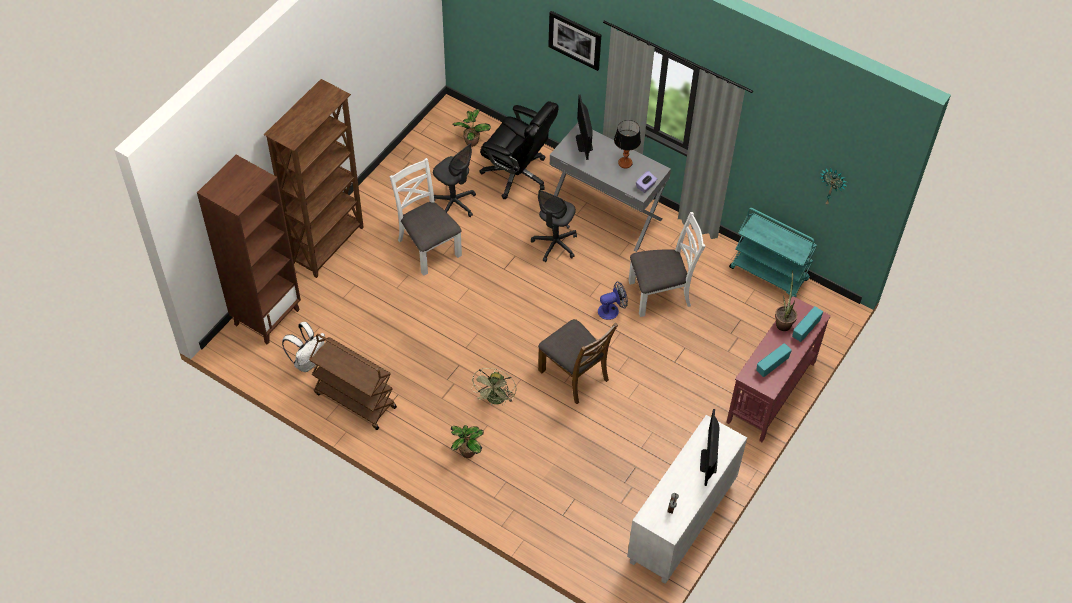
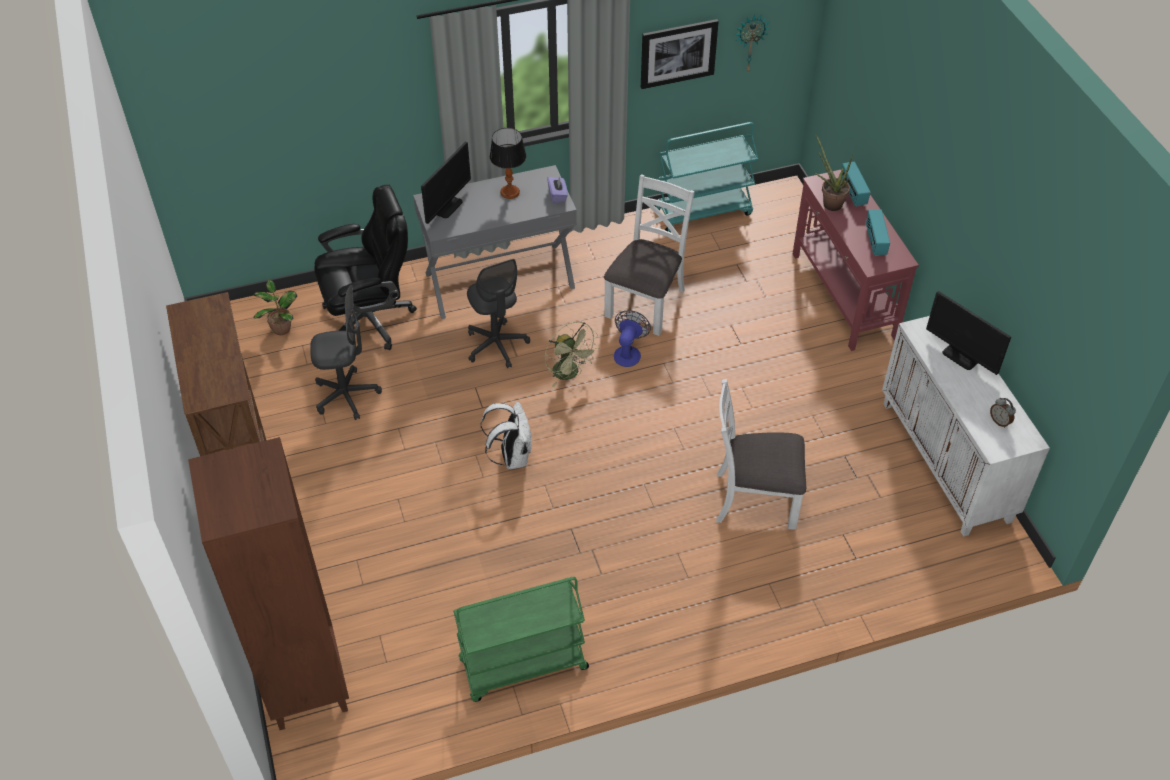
camera: 50 degrees left, 5 degrees down
white backpack [282,322,325,372] -> white backpack moved to [480,402,532,469]
brown cart [309,334,397,430] -> green cart [453,577,589,702]
white chair [389,158,462,276] -> white chair moved to [716,379,806,530]
potted plant [451,425,484,458] -> none
green fan [471,368,516,406] -> green fan moved to [545,322,599,387]
brown chair [538,319,618,404] -> none
picture [548,11,601,71] -> picture moved to [641,19,719,89]
monitor [576,95,593,160] -> monitor turned 90 degrees counterclockwise [421,142,471,224]

